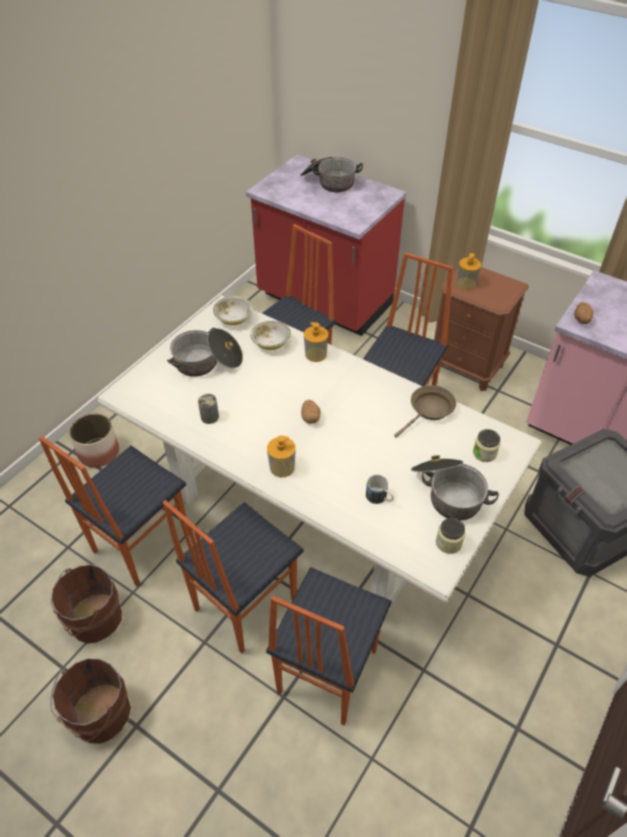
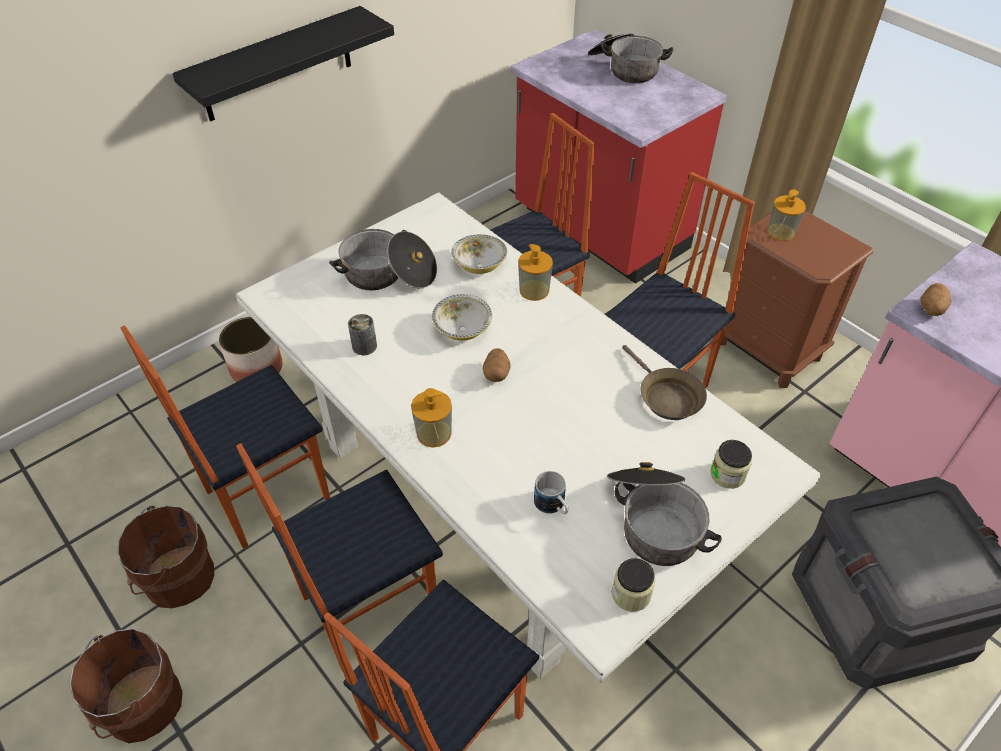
camera: 15 degrees right, 0 degrees up
bowl [213,296,253,325] -> bowl moved to [432,294,492,341]
brown frying pan [394,385,456,438] -> brown frying pan turned 90 degrees clockwise [622,345,707,420]
none -> black shelf [172,6,394,121]

